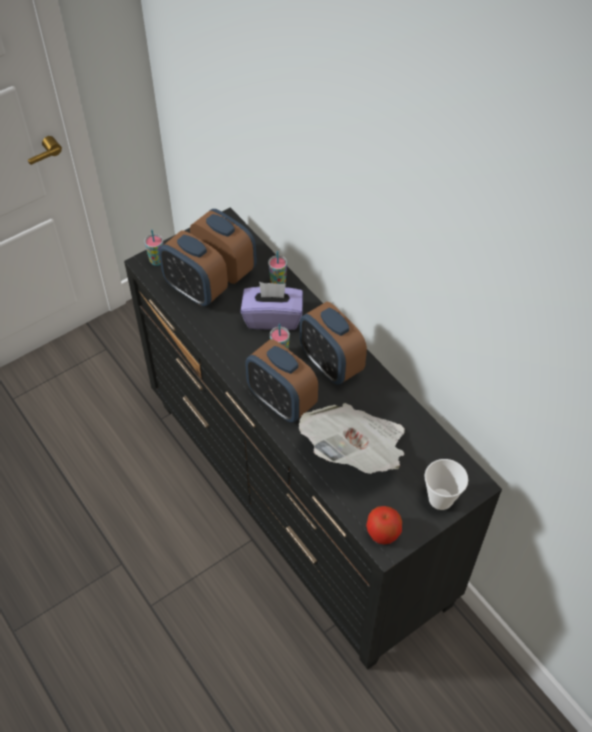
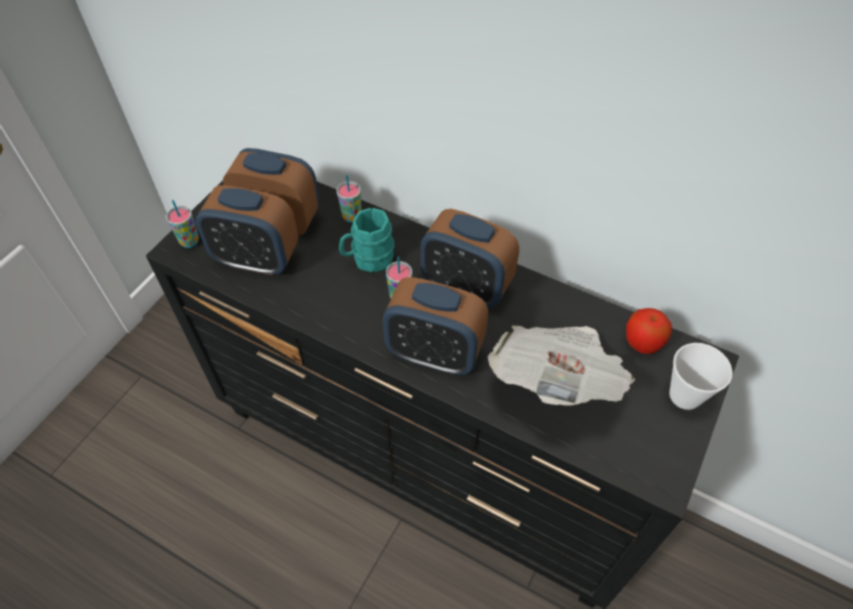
camera: 25 degrees left, 0 degrees up
purple tissue box [241,282,303,330] -> turquoise mug [339,208,395,272]
apple [366,506,402,544] -> apple moved to [626,308,672,354]

